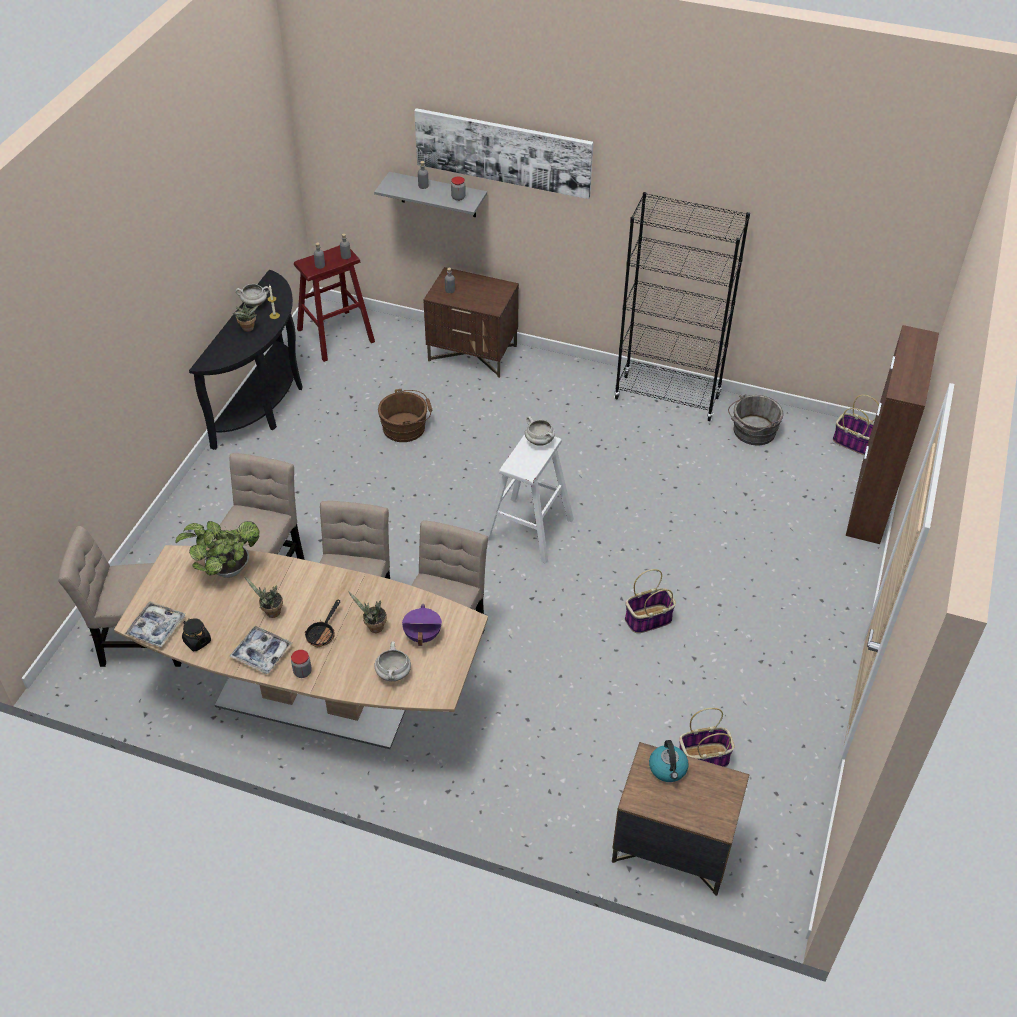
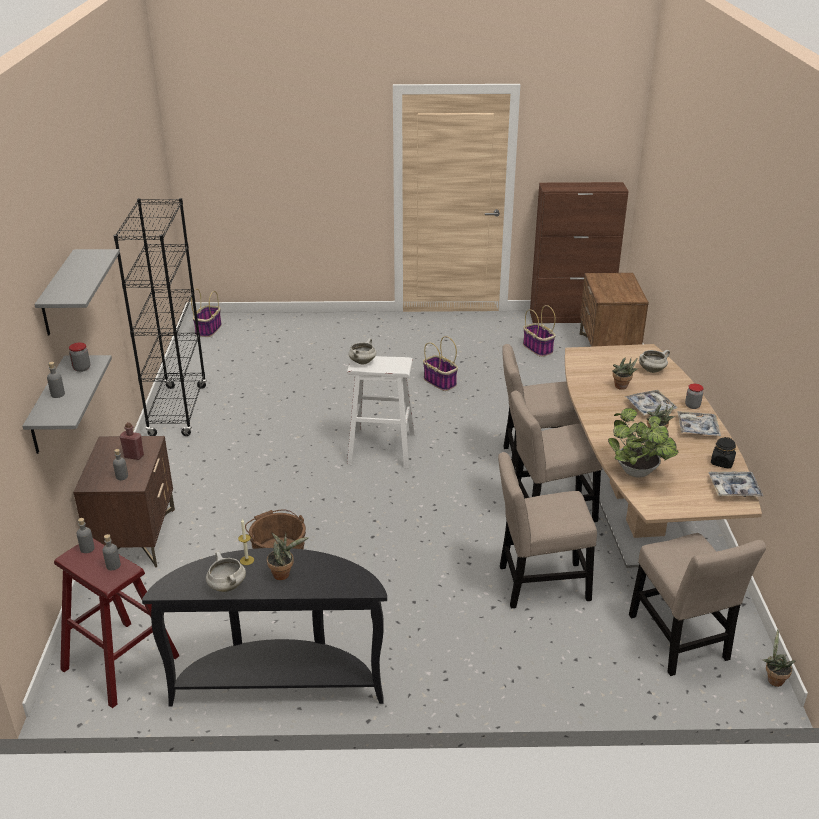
camera: 110 degrees left, 15 degrees down
frying pan [305,600,340,647] -> tray [625,390,678,415]
purple cooking pot [402,604,442,646] -> none
picture [414,108,593,199] -> grey shelf [34,249,120,336]
kettle [649,740,689,782] -> none
grey bucket [728,393,783,445] -> none
brown cabinet [846,325,939,544] -> brown cabinet moved to [530,182,629,323]
none -> red bottle [120,422,144,460]
none -> potted plant [763,629,795,687]

